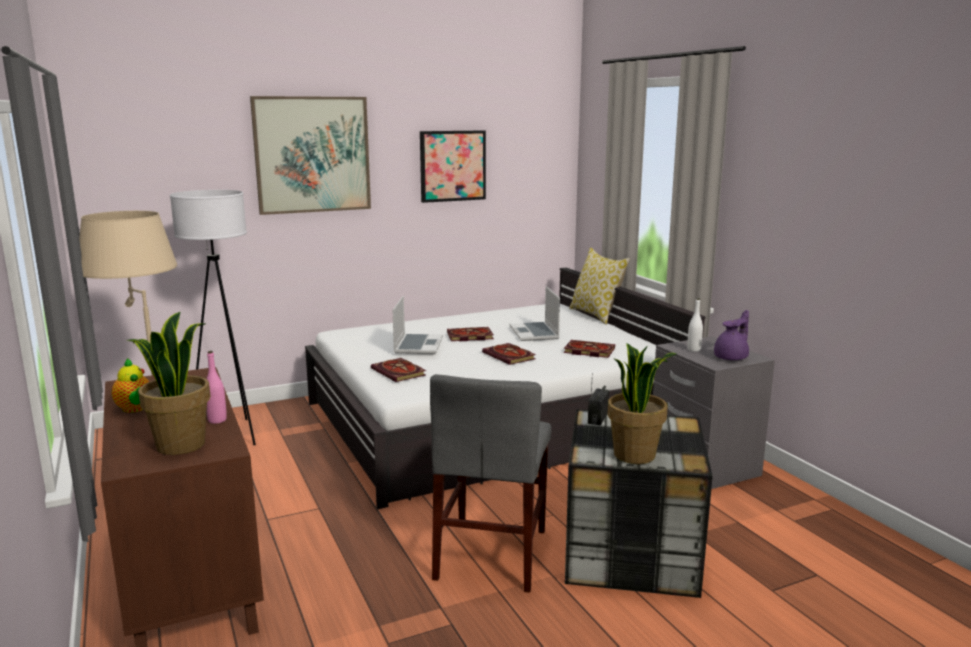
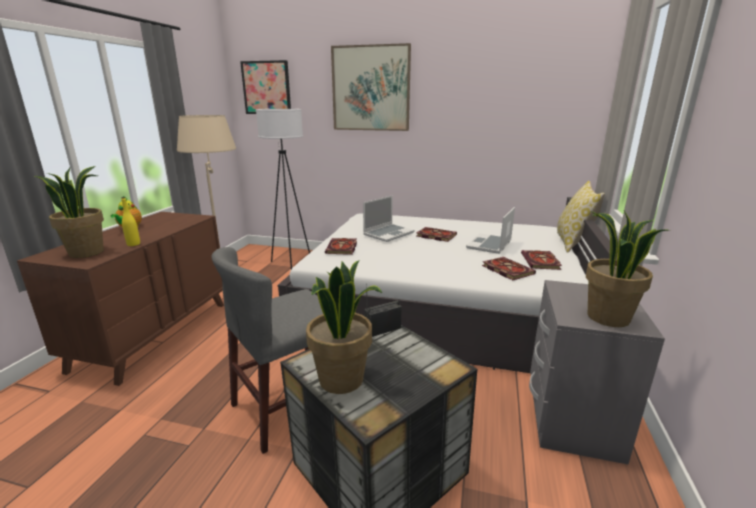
camera: 40 degrees right, 5 degrees up
pink bottle [206,351,227,424] -> yellow bottle [121,197,140,246]
picture [420,130,486,203] -> picture moved to [240,60,291,114]
book [482,343,536,365] -> book moved to [521,250,562,270]
white bottle [687,298,703,352] -> none
purple teapot [714,310,749,360] -> potted plant [586,211,669,327]

